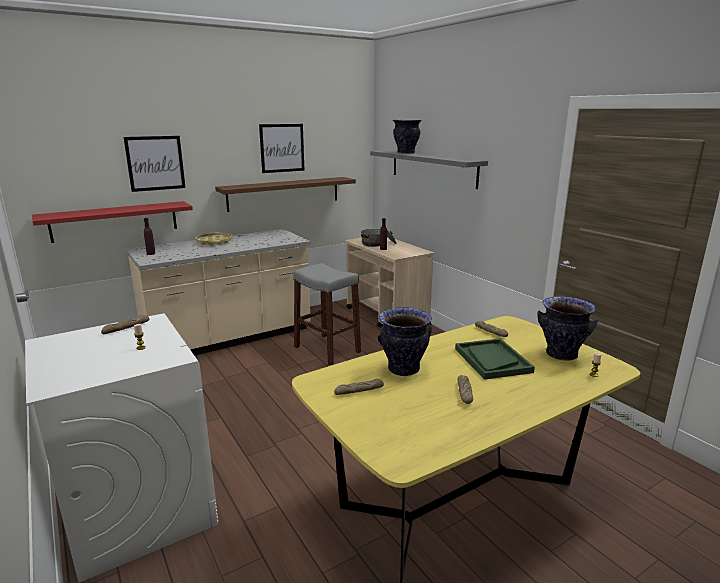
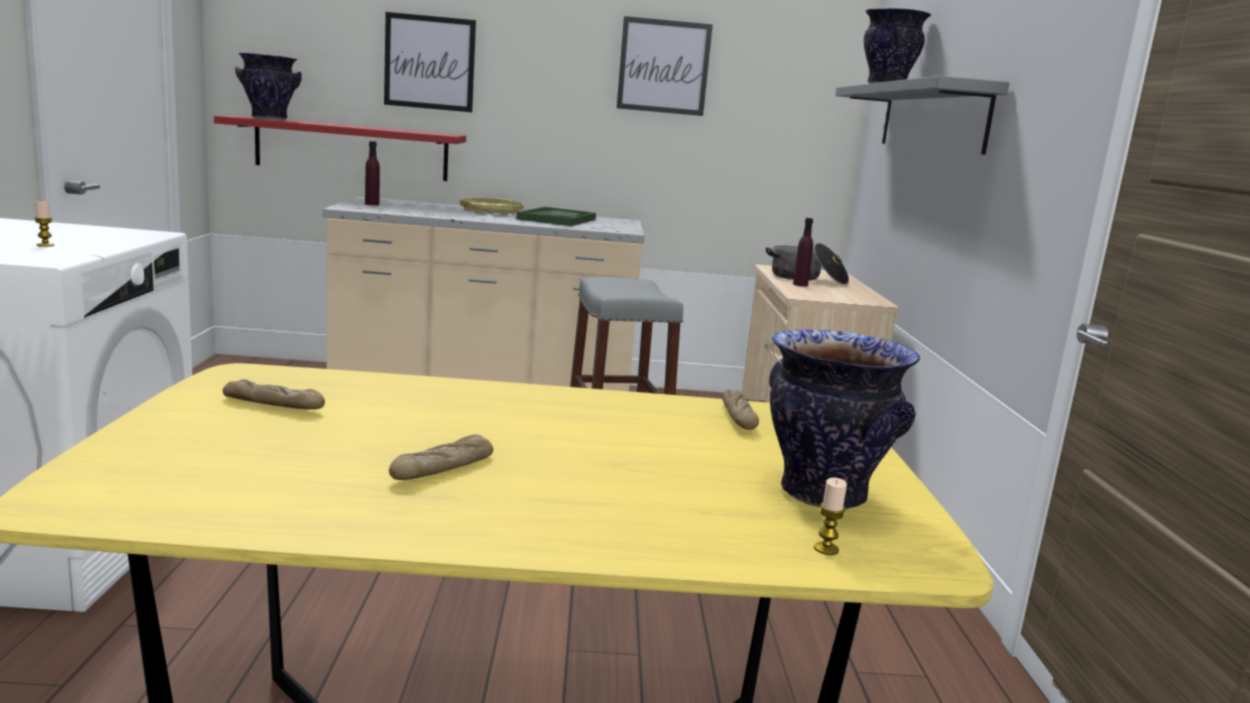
camera: 30 degrees right, 5 degrees down
bread [101,315,149,334] -> none
brown shelf [215,177,356,212] -> none
vase [378,307,432,376] -> vase moved to [235,53,302,120]
green tray [455,338,535,380] -> green tray moved to [516,207,596,226]

